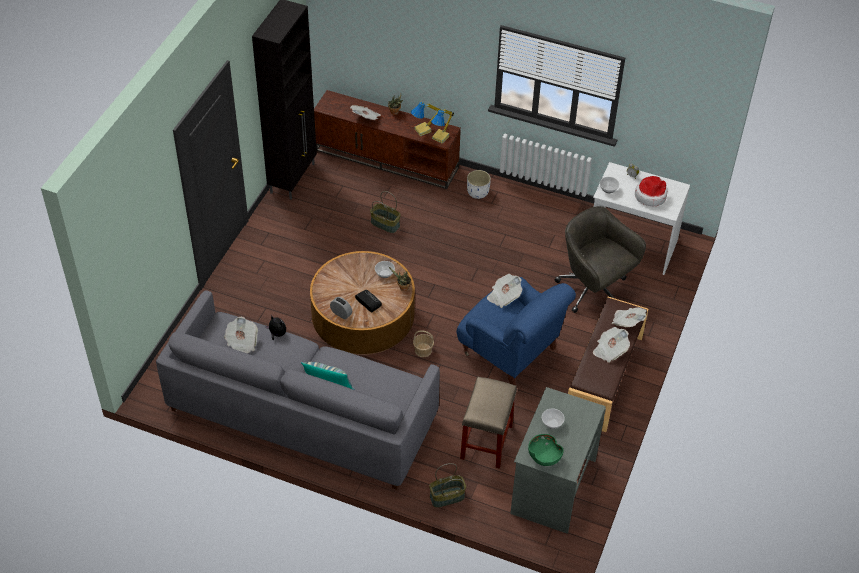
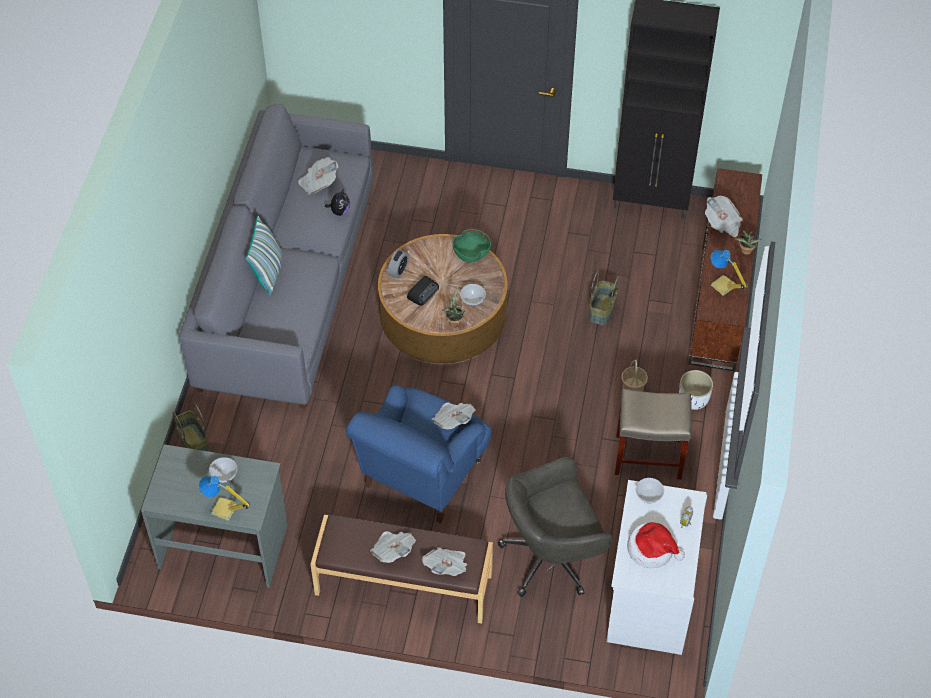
camera: 80 degrees right, 5 degrees up
basket [413,330,434,357] -> basket moved to [621,360,648,391]
table lamp [431,109,454,144] -> table lamp moved to [199,476,250,521]
beige stool [460,377,517,469] -> beige stool moved to [615,389,691,479]
green bowl [528,434,564,466] -> green bowl moved to [452,229,491,262]
grey office chair [555,206,646,313] -> grey office chair turned 150 degrees counterclockwise [498,457,612,597]

